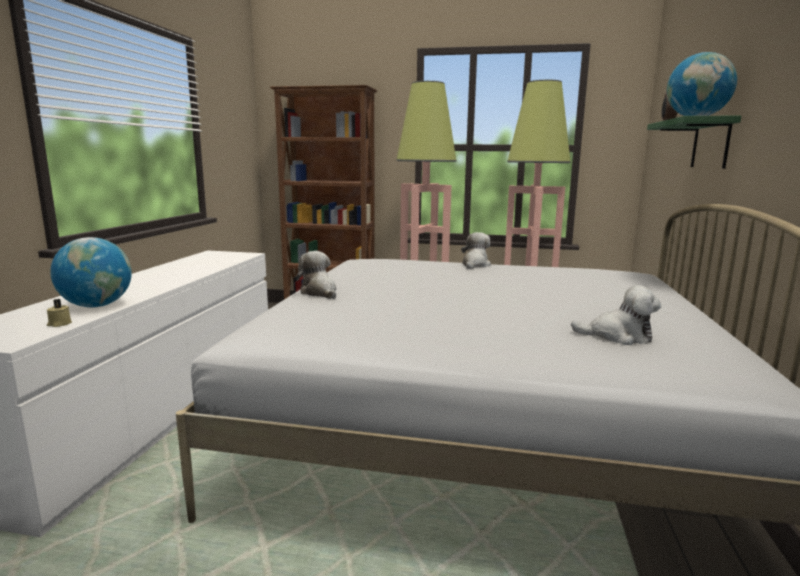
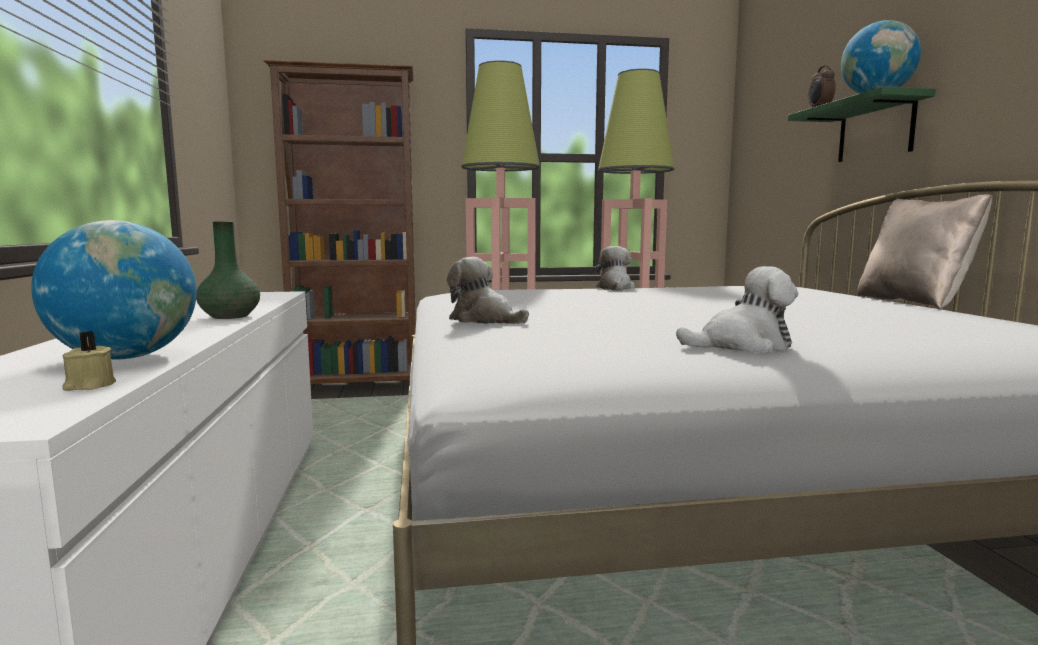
camera: 20 degrees left, 5 degrees down
plush toy [571,285,661,345] -> plush toy moved to [676,266,798,353]
none -> green vase [196,221,260,319]
none -> beige pillow [857,194,992,309]

